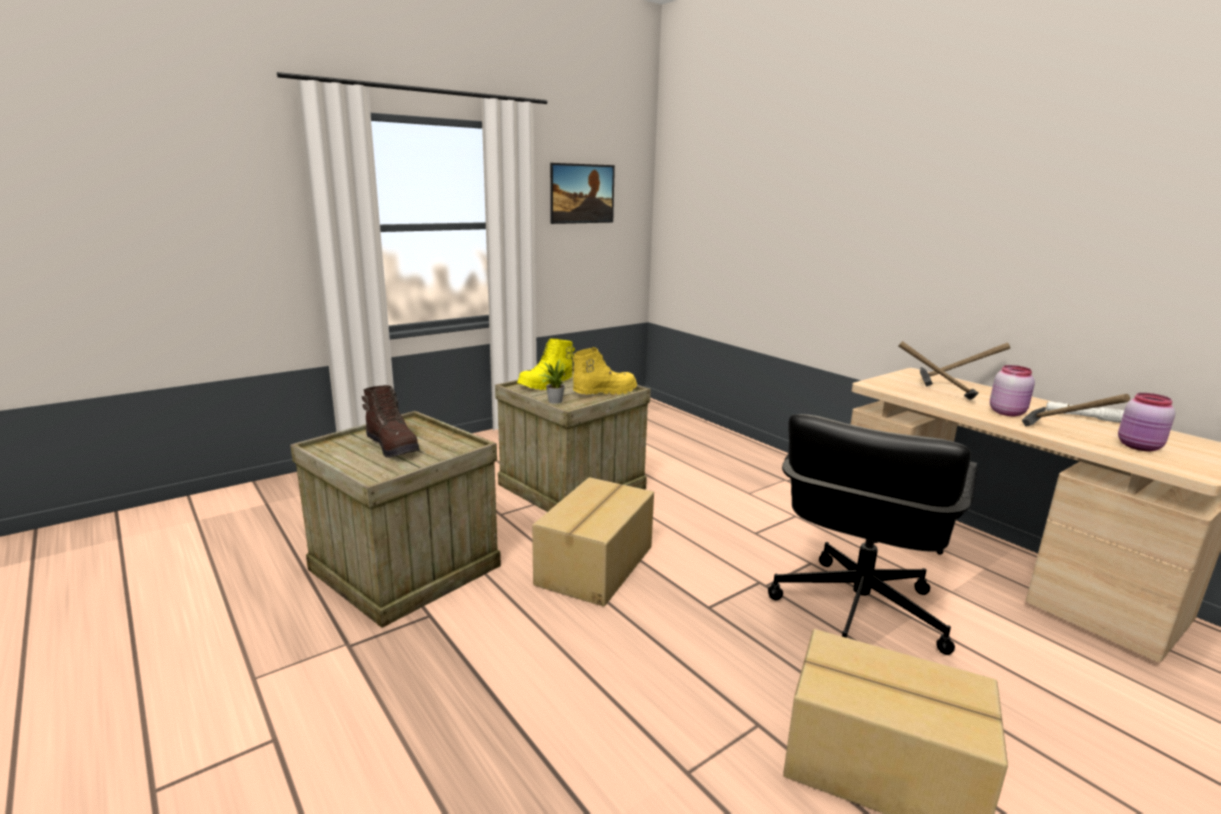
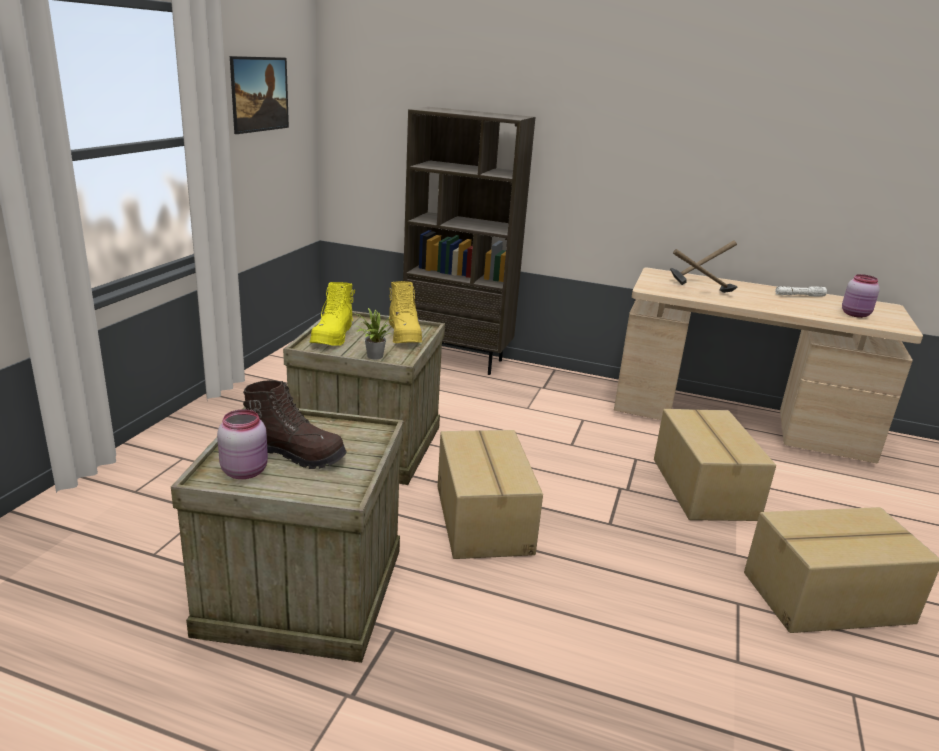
camera: 35 degrees left, 5 degrees up
yellow boot [573,347,637,395] -> yellow boot turned 135 degrees clockwise [389,281,422,343]
black office chair [768,414,977,655] -> cardboard box [654,409,776,521]
pink jar [990,365,1035,416] -> pink jar moved to [217,409,268,479]
hammer [1022,394,1130,426] -> none
none -> brown bookcase [403,107,535,375]

